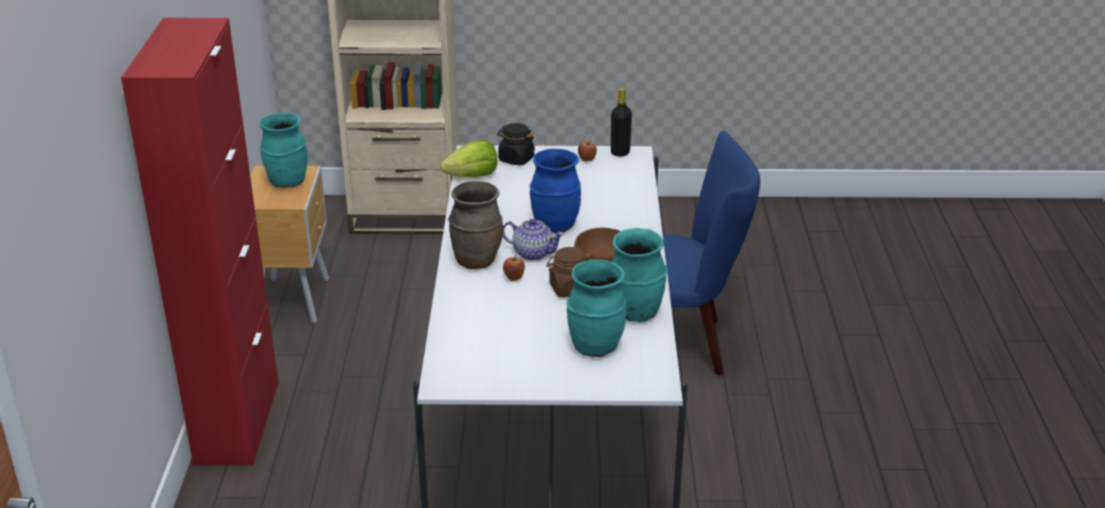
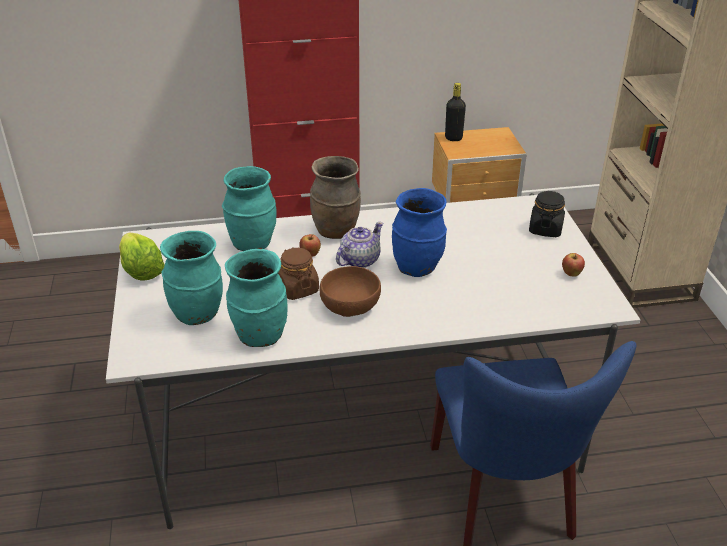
camera: 80 degrees right, 5 degrees up
turquoise vase [260,113,308,187] -> turquoise vase moved to [222,166,277,251]
lettuce [440,140,497,177] -> lettuce moved to [119,232,165,281]
teapot [503,219,565,261] -> teapot turned 150 degrees counterclockwise [336,222,383,268]
black bottle [611,88,632,157] -> black bottle moved to [445,83,466,141]

